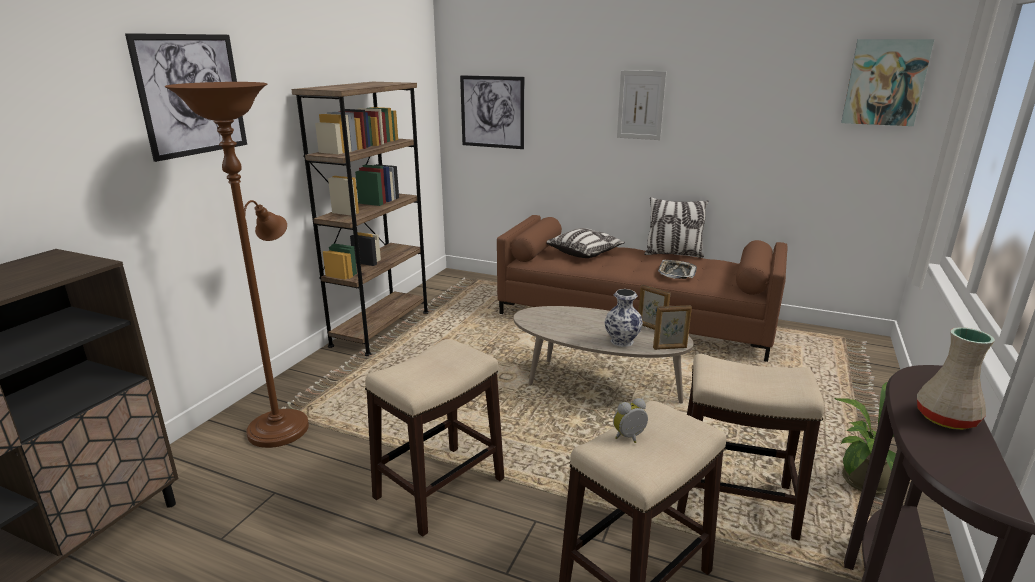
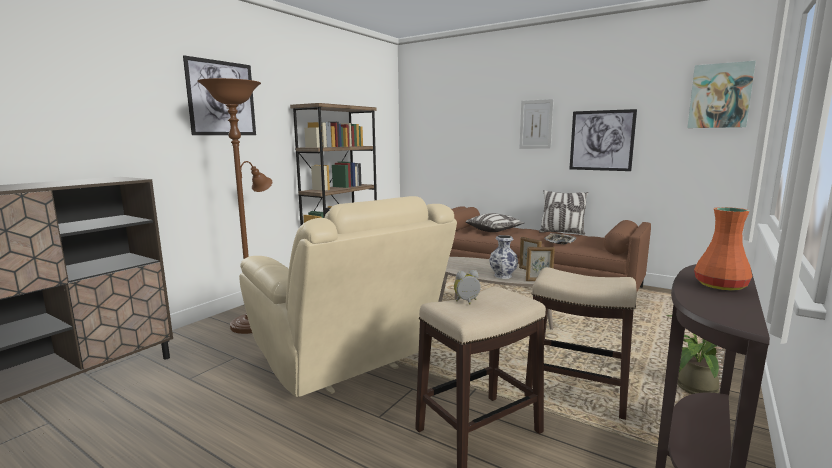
camera: 10 degrees right, 10 degrees down
stool [365,339,504,537] -> beige armchair [239,196,457,397]
picture [460,75,524,149] -> picture moved to [570,109,637,171]
beige vase [917,327,995,430] -> orange vase [694,207,752,291]

